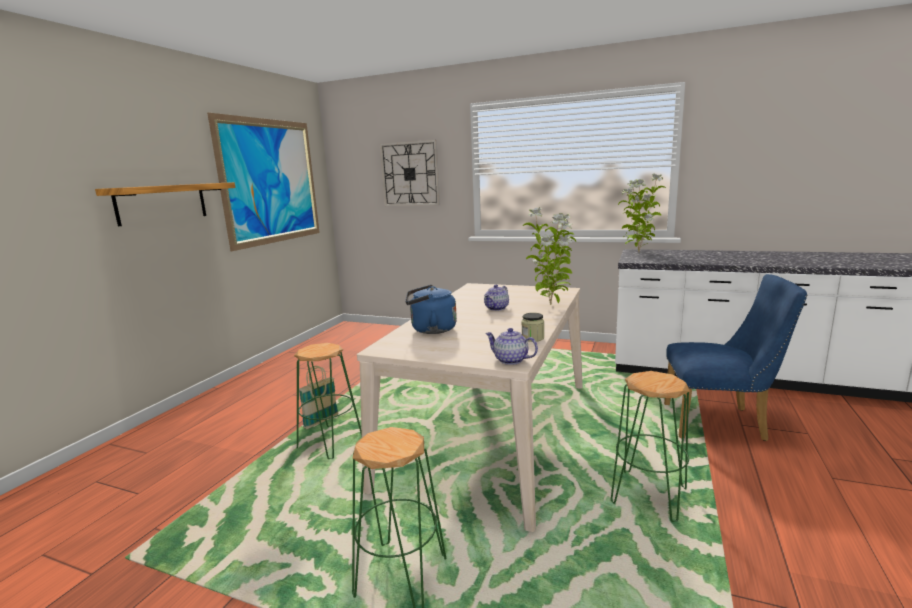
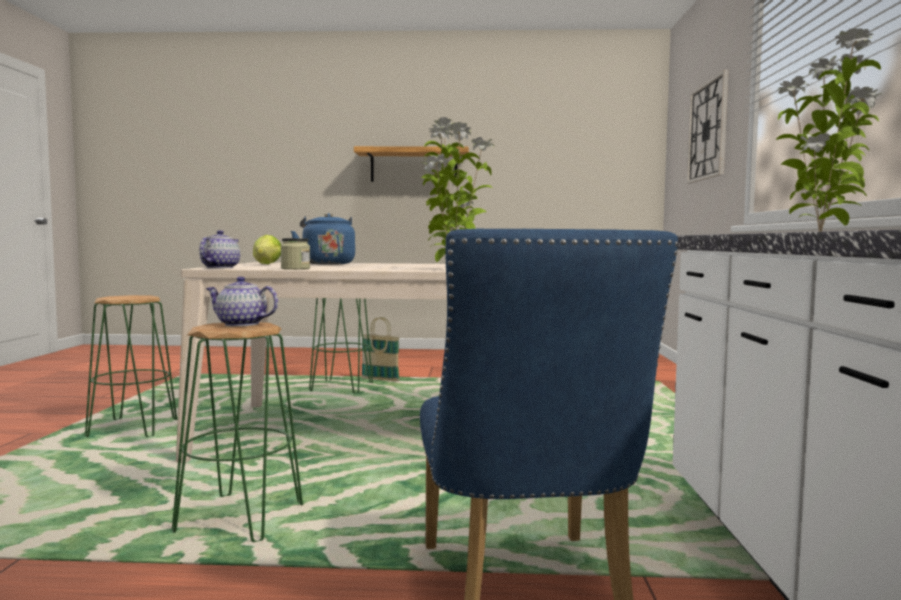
camera: 70 degrees right, 10 degrees down
picture [207,113,320,252] -> none
teapot [484,285,509,311] -> teapot moved to [206,277,278,327]
none -> lettuce [253,235,282,264]

